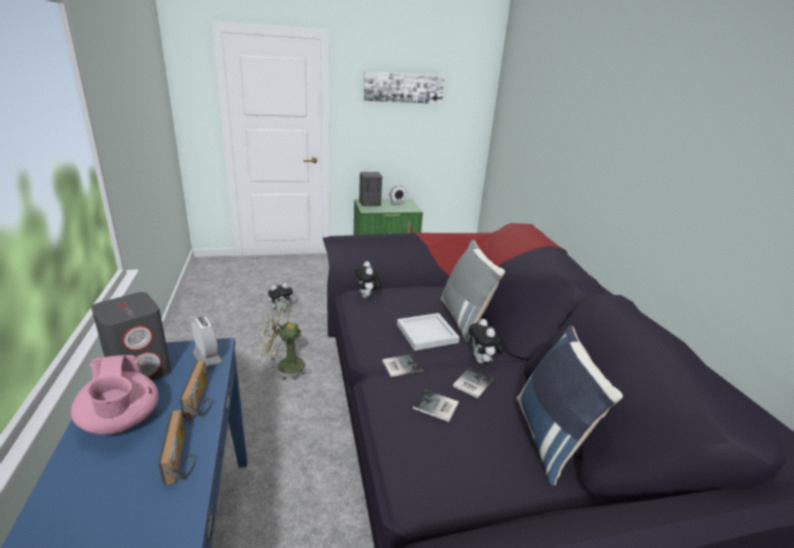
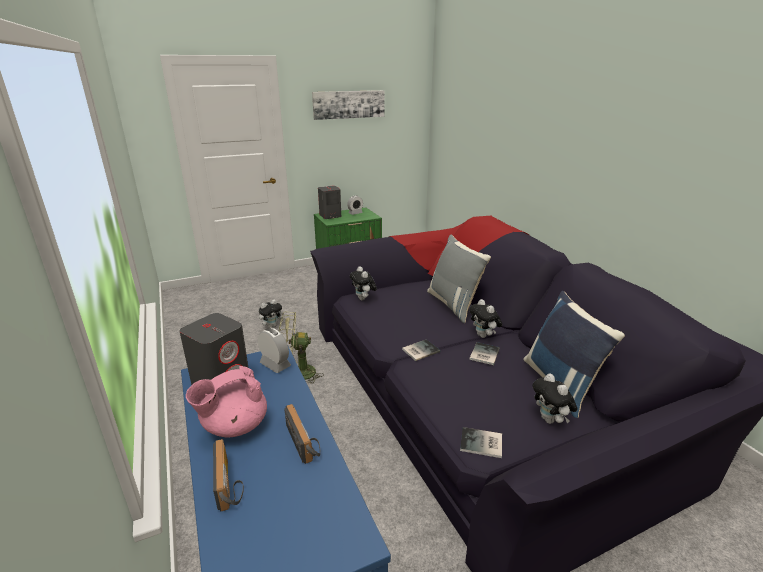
camera: 10 degrees left, 0 degrees up
pink teapot [71,355,159,435] -> pink teapot turned 90 degrees clockwise [186,366,267,437]
radio [180,360,213,420] -> radio moved to [213,439,244,512]
white tray [397,313,460,351] -> none
book [413,389,459,422] -> book moved to [460,427,502,458]
none -> plush toy [533,373,577,424]

